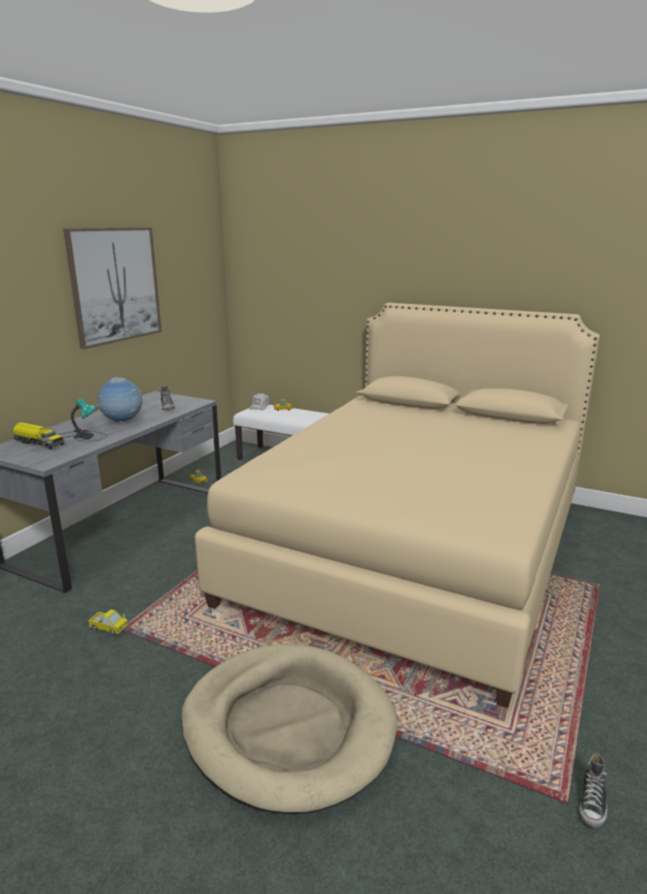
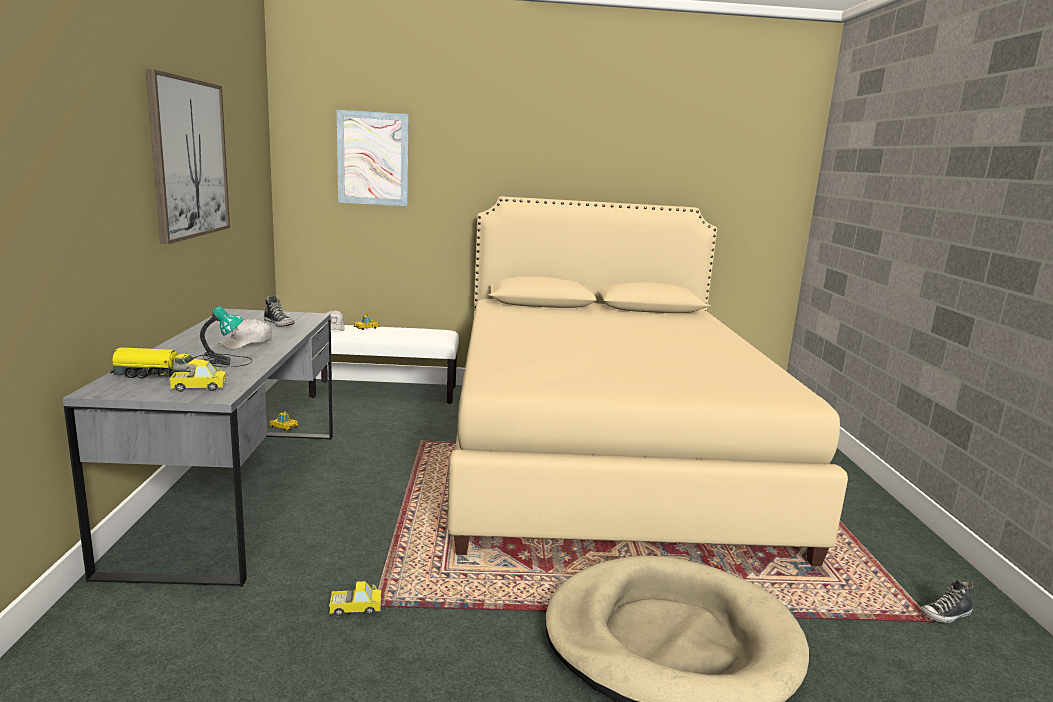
camera: 30 degrees left, 5 degrees down
globe [97,377,143,424] -> white cap [217,318,272,349]
shoe [579,753,607,827] -> shoe turned 75 degrees clockwise [920,579,973,623]
none -> toy truck [169,361,227,392]
none -> picture [337,110,409,206]

